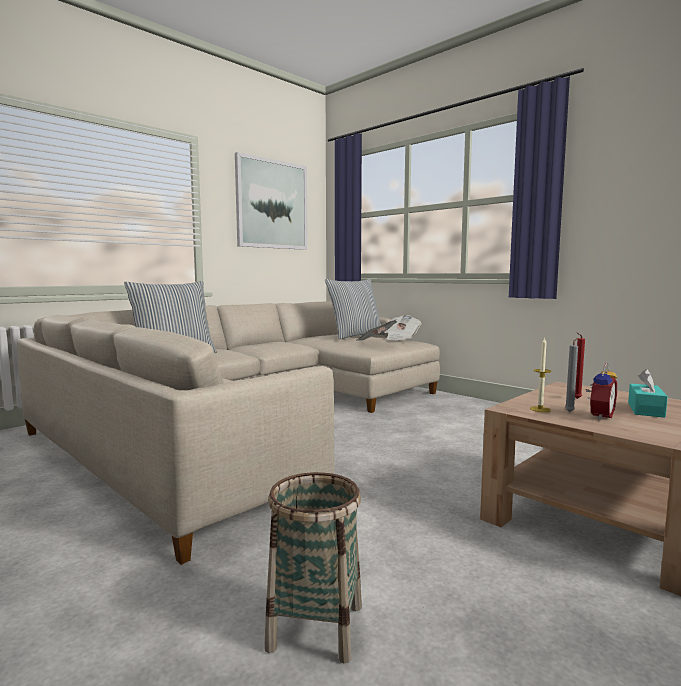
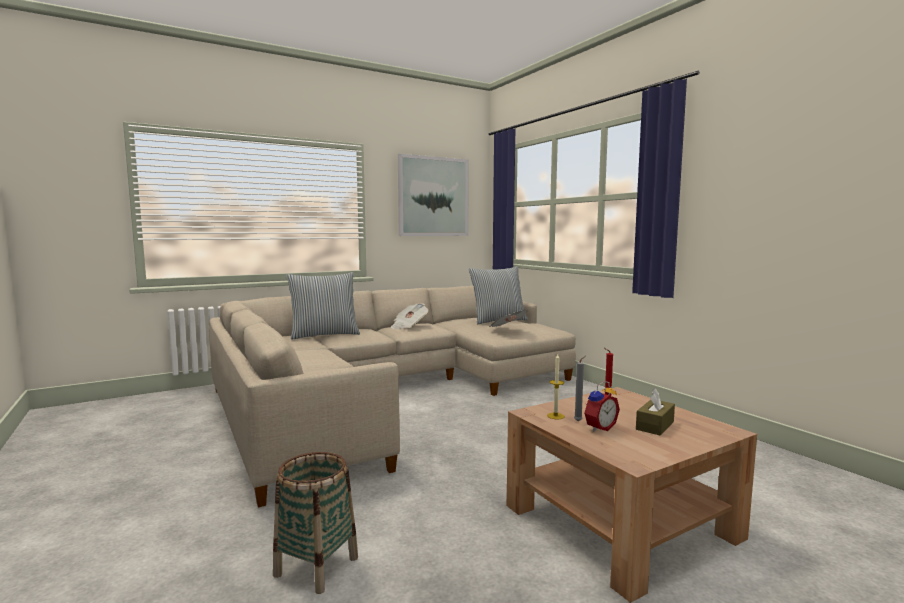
camera: 15 degrees right, 0 degrees up
newspaper [384,315,422,341] -> newspaper moved to [391,303,429,329]
turquoise tissue box [628,369,668,418] -> brown tissue box [636,388,675,436]

